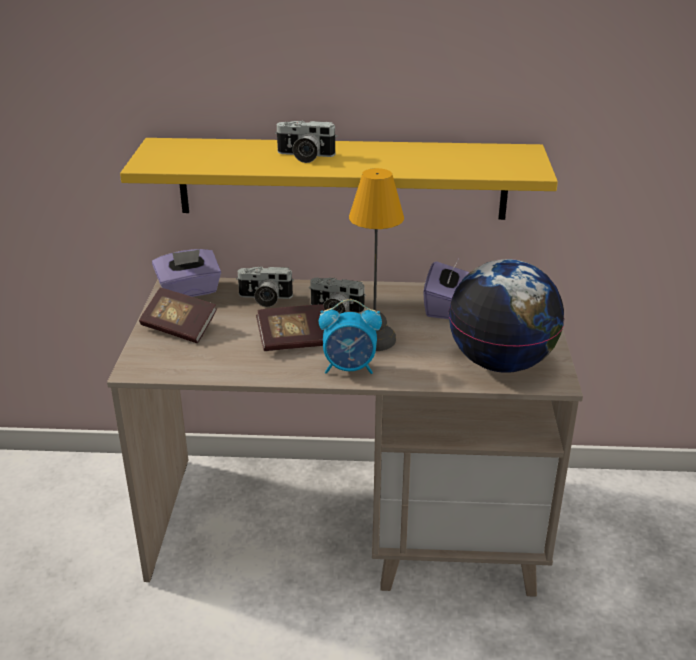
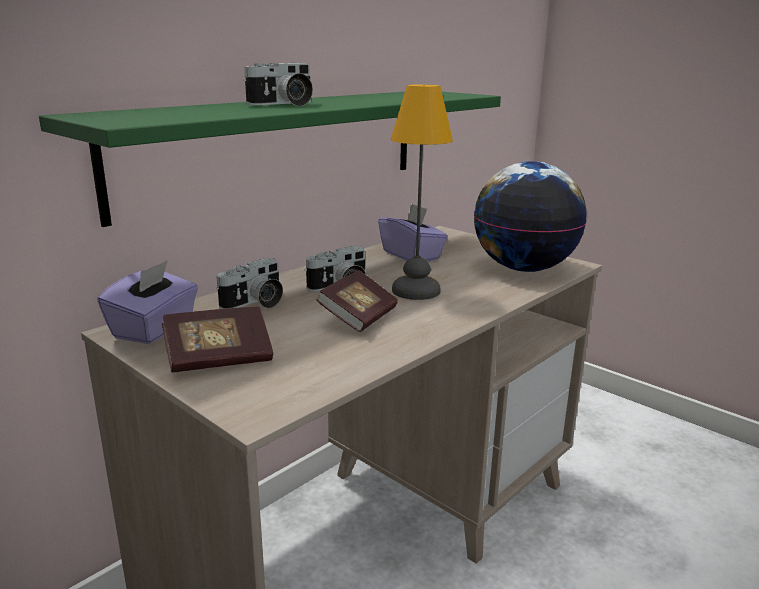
camera: 50 degrees left, 10 degrees down
yellow shelf [120,138,558,220] -> green shelf [39,92,501,227]
alarm clock [319,299,382,374] -> none

